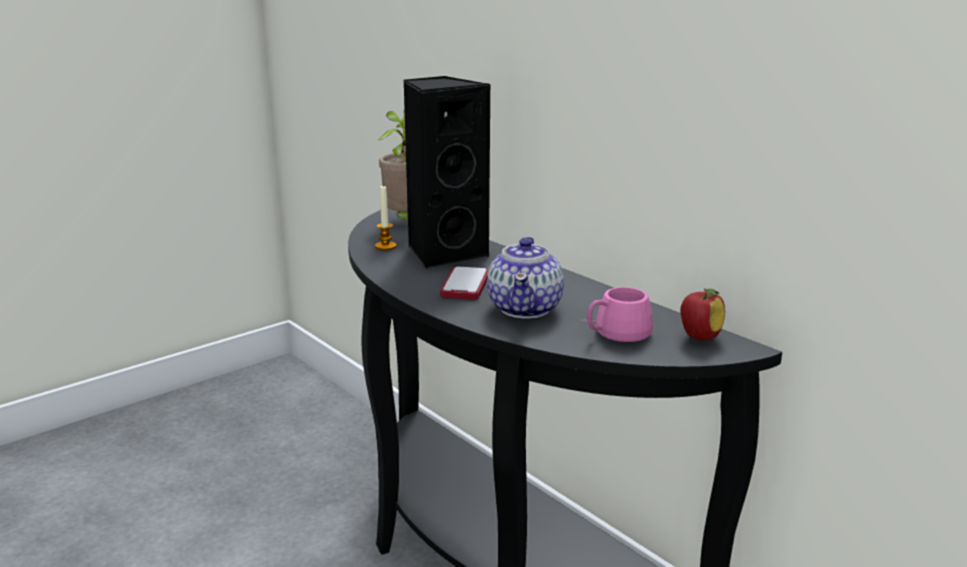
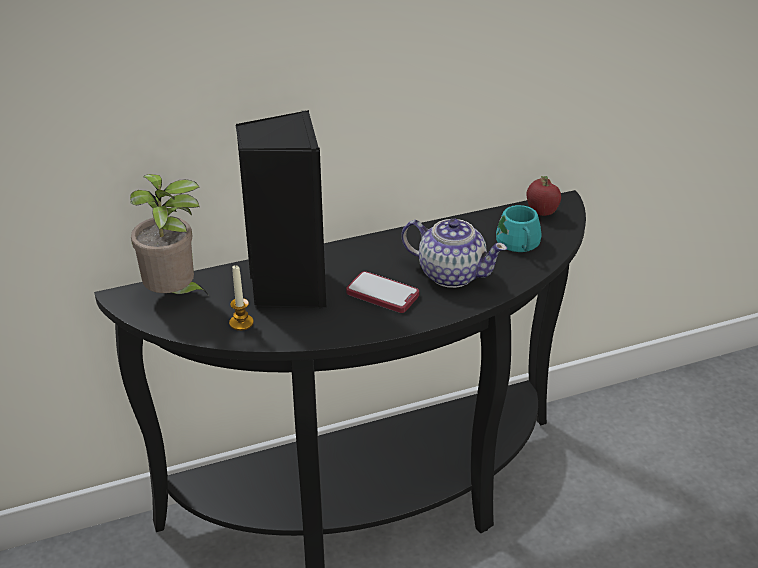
camera: 70 degrees left, 15 degrees up
pink mug [582,287,653,342] -> turquoise mug [496,205,542,252]

